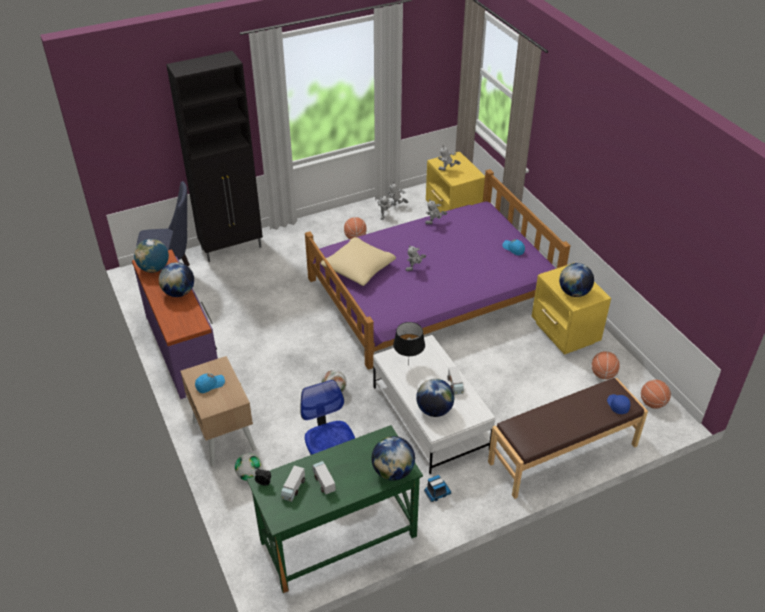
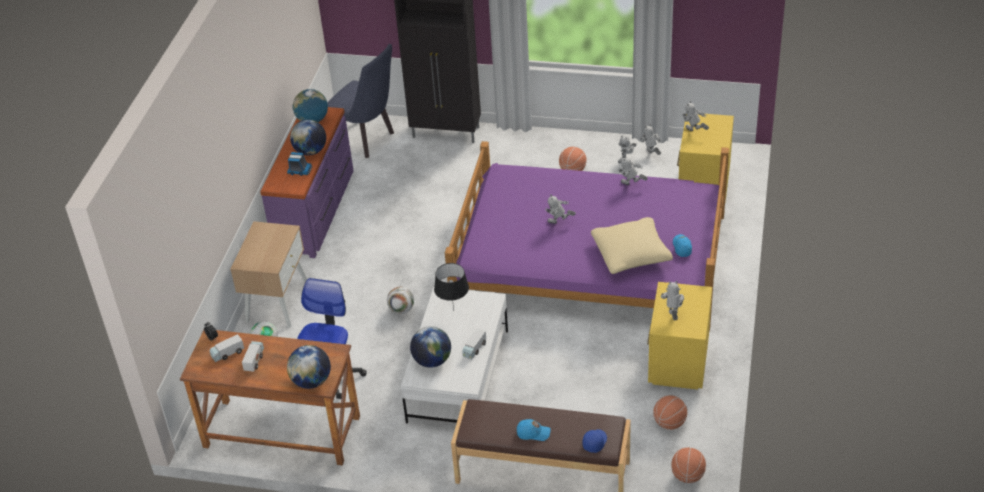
camera: 40 degrees right, 0 degrees up
blue cap [195,373,225,393] -> blue cap moved to [517,419,551,441]
green desk [247,425,423,593] -> brown desk [180,330,360,465]
beige pillow [321,237,396,286] -> beige pillow moved to [591,217,673,274]
toy truck [424,475,451,502] -> toy truck moved to [287,152,312,176]
globe [559,263,594,297] -> toy robot [661,281,684,320]

